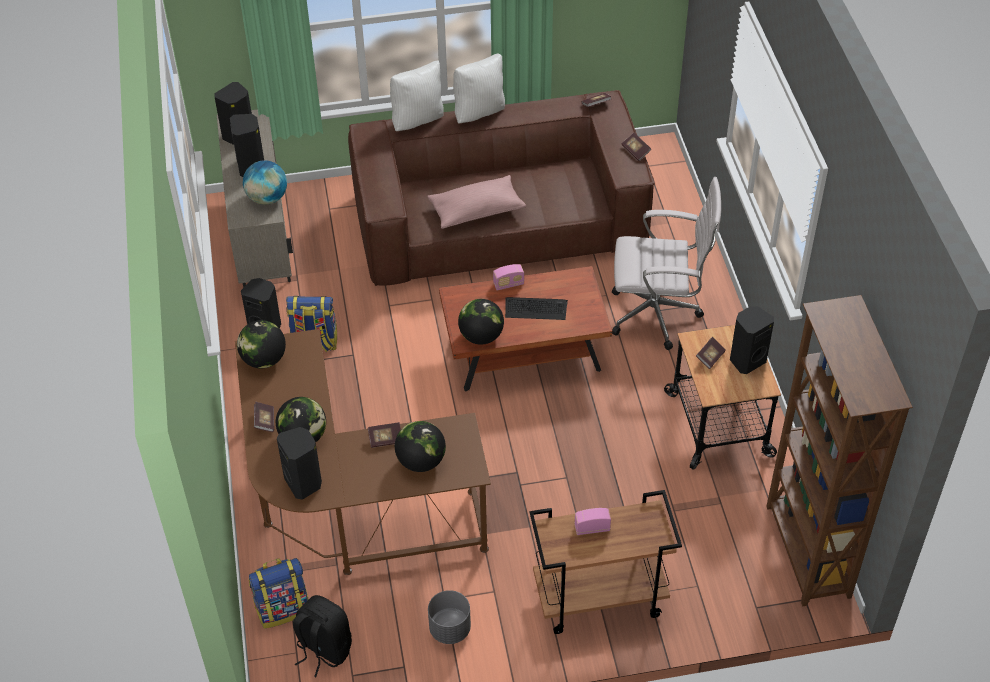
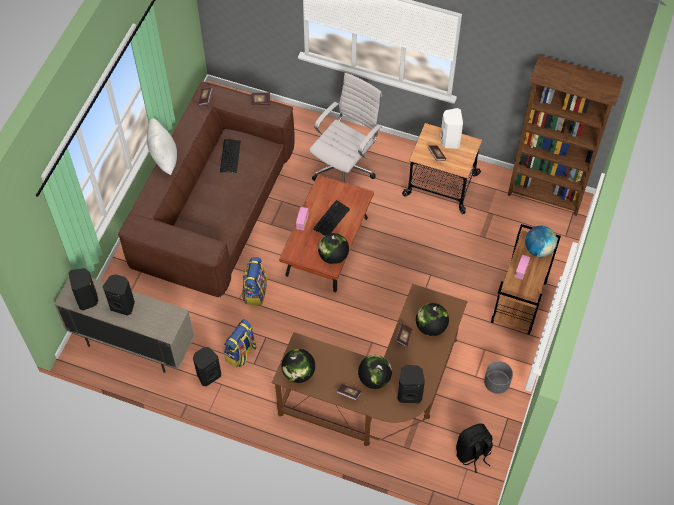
camera: 60 degrees left, 10 degrees up
globe [243,160,287,205] -> globe moved to [525,226,557,257]
backpack [249,558,308,629] -> backpack moved to [242,257,267,306]
white pillow [390,61,444,131] -> none
pink pillow [427,175,526,229] -> none
black speaker [730,306,774,374] -> white speaker [440,108,463,149]
none -> keyboard [220,139,241,173]

